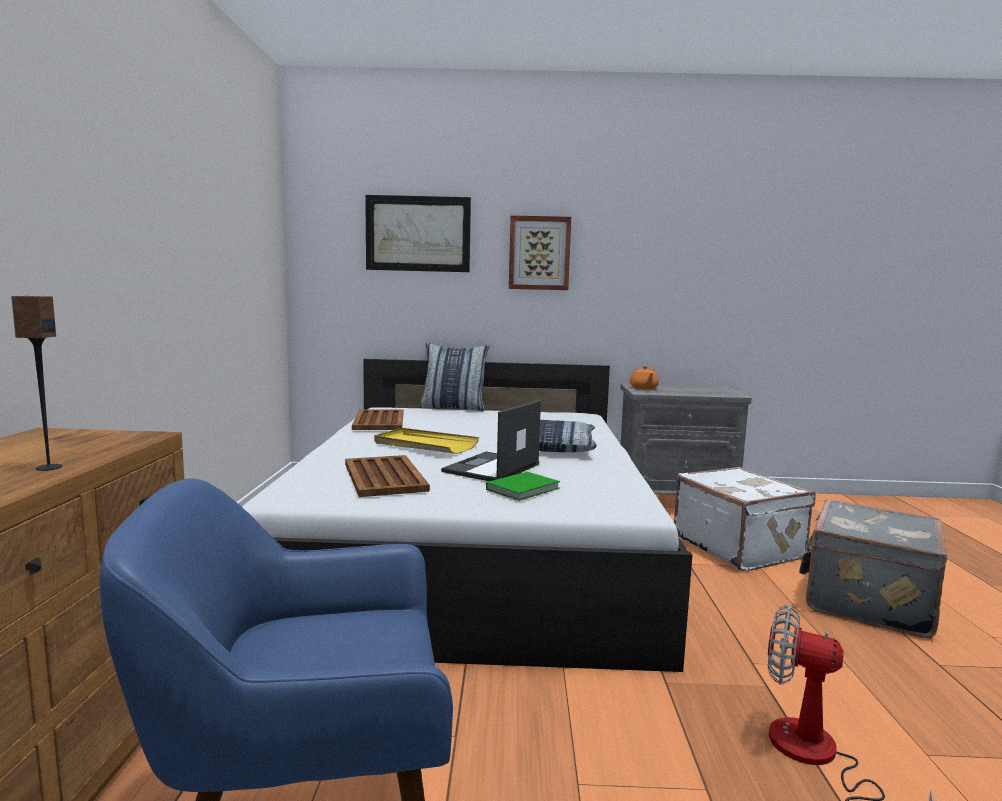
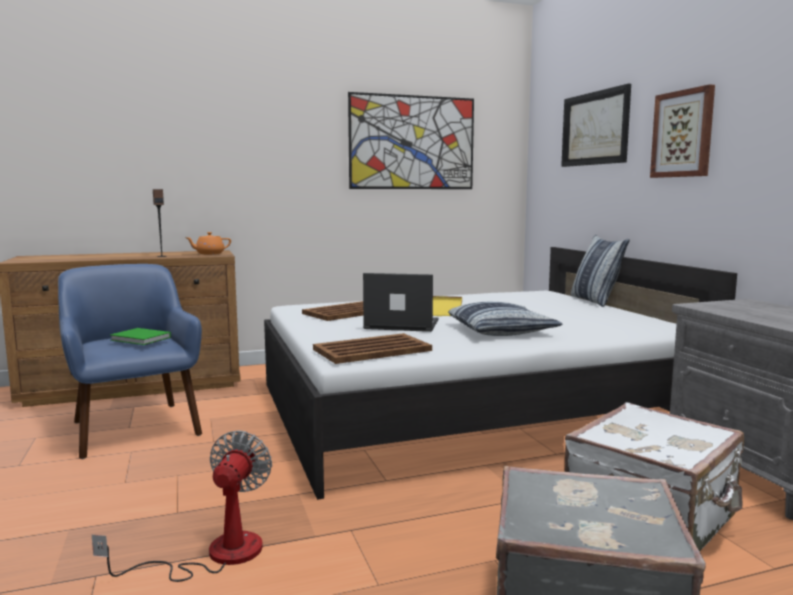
camera: 70 degrees right, 0 degrees up
brown tray [352,410,403,430] -> brown tray moved to [313,333,432,364]
green book [486,472,560,501] -> green book moved to [110,328,171,345]
orange teapot [630,366,659,389] -> orange teapot moved to [185,232,231,254]
none -> picture [348,92,474,189]

